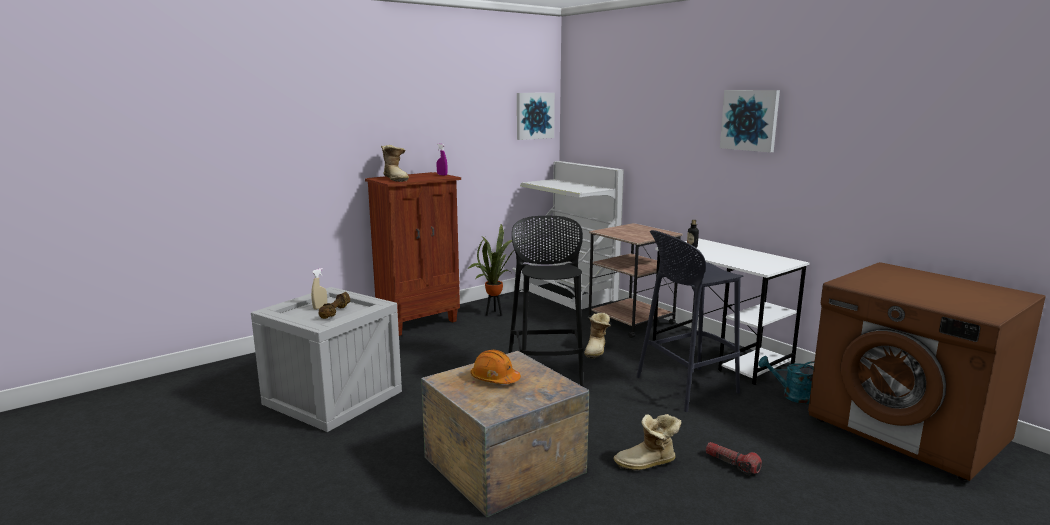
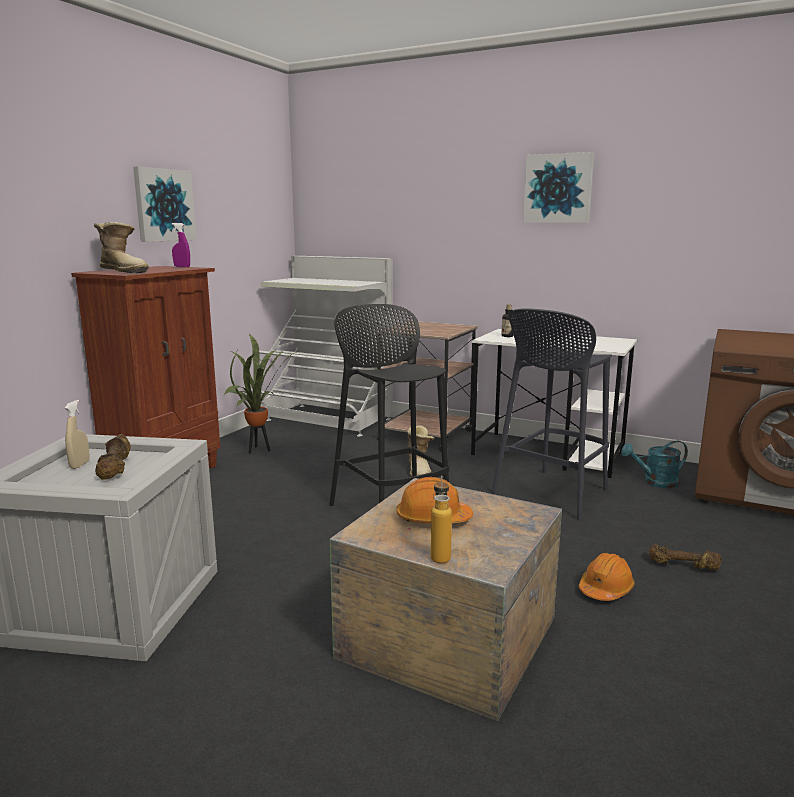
camera: 25 degrees left, 0 degrees up
picture [517,93,555,140] -> picture moved to [133,166,197,242]
boot [613,414,681,470] -> orange hard hat [579,553,635,601]
flashlight [706,442,762,476] -> brown dumbbell [649,544,721,570]
none -> bottle [431,476,452,563]

